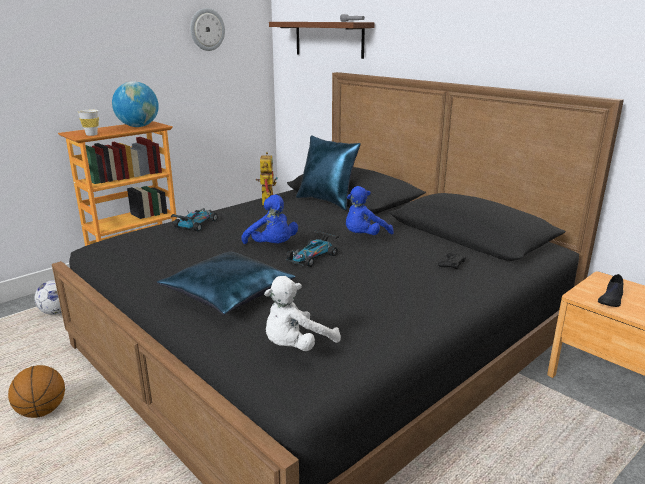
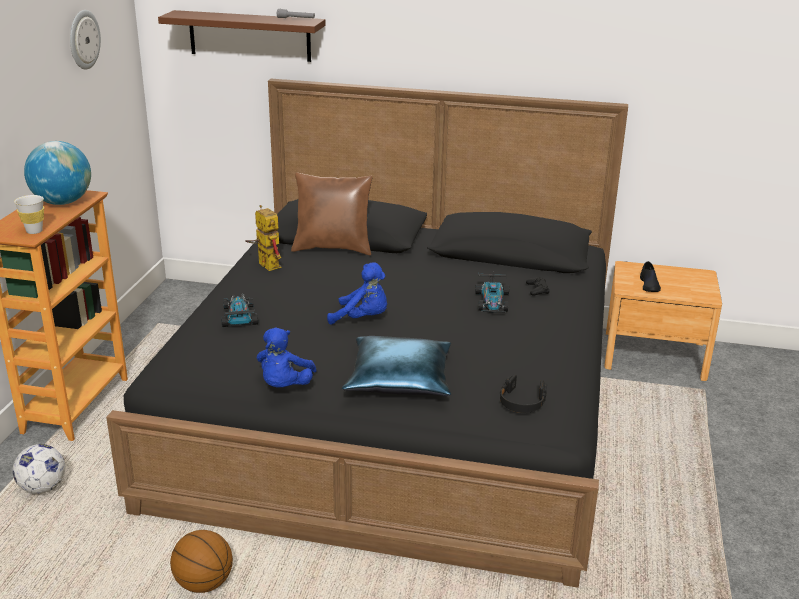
camera: 35 degrees left, 5 degrees up
white plush toy [264,276,341,351] -> black headphones [500,374,547,413]
toy car [286,230,339,267] -> toy car moved to [475,274,509,313]
blue pillow [296,135,361,210] -> brown pillow [291,172,373,255]
blue plush toy [346,186,394,235] -> blue plush toy moved to [257,327,316,388]

